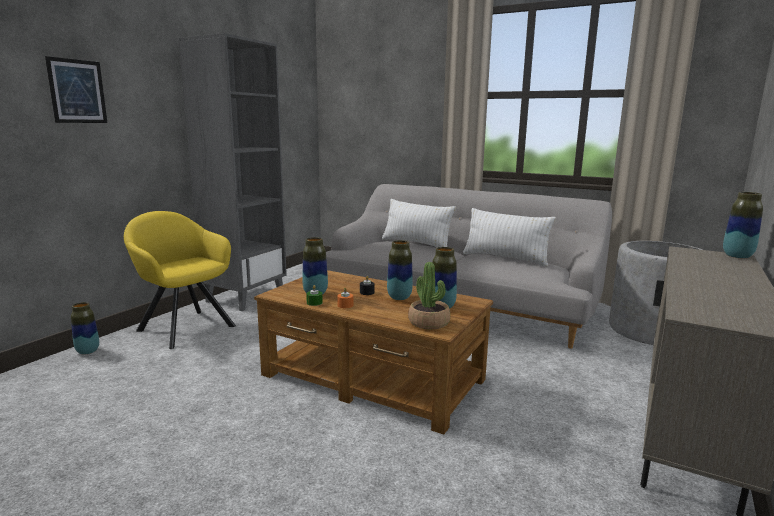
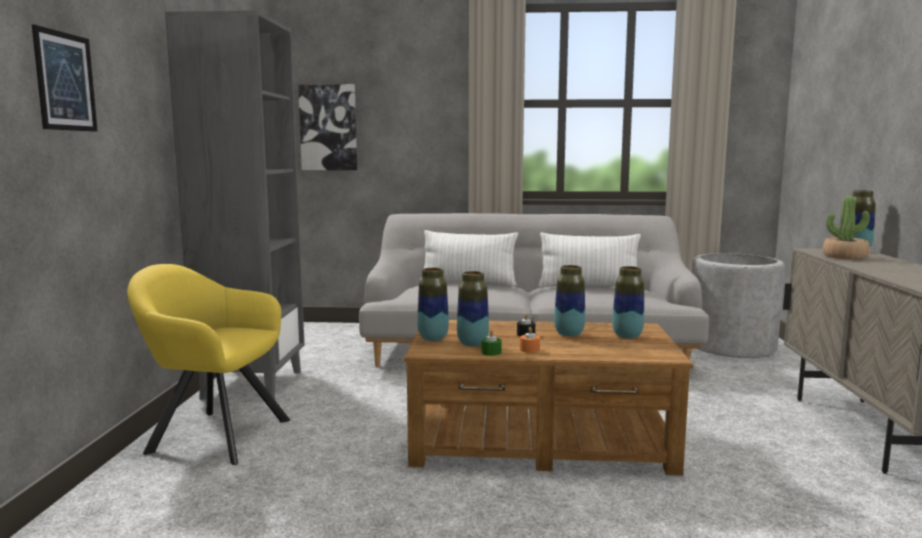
camera: 25 degrees left, 5 degrees down
vase [71,302,99,354] -> vase moved to [417,268,449,341]
potted plant [408,262,450,329] -> potted plant moved to [823,196,870,260]
none -> picture [298,84,357,170]

